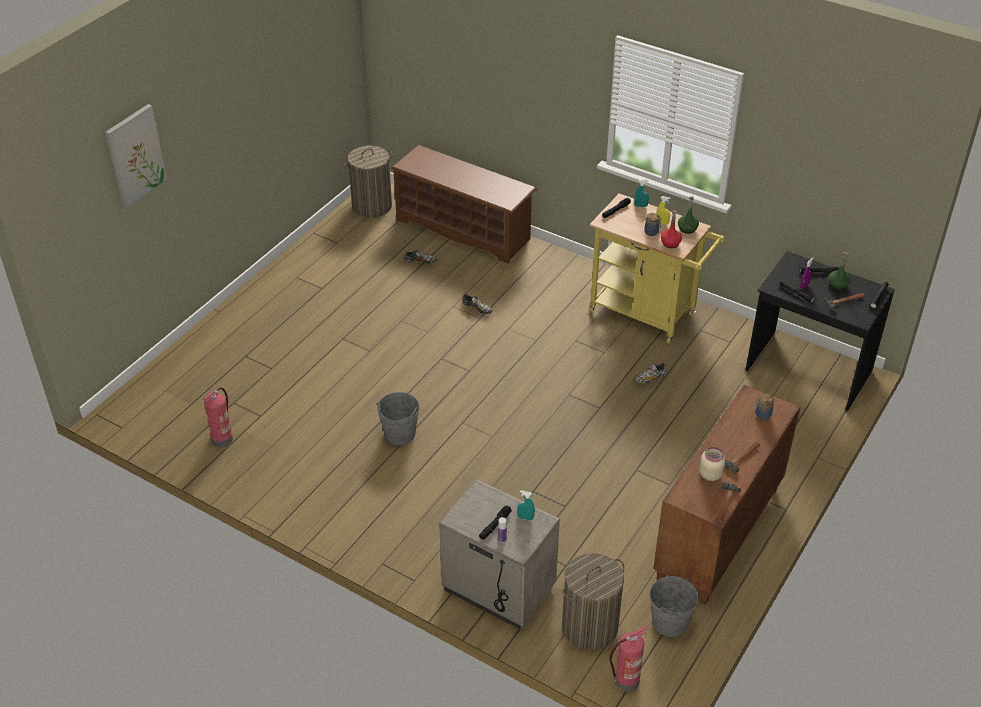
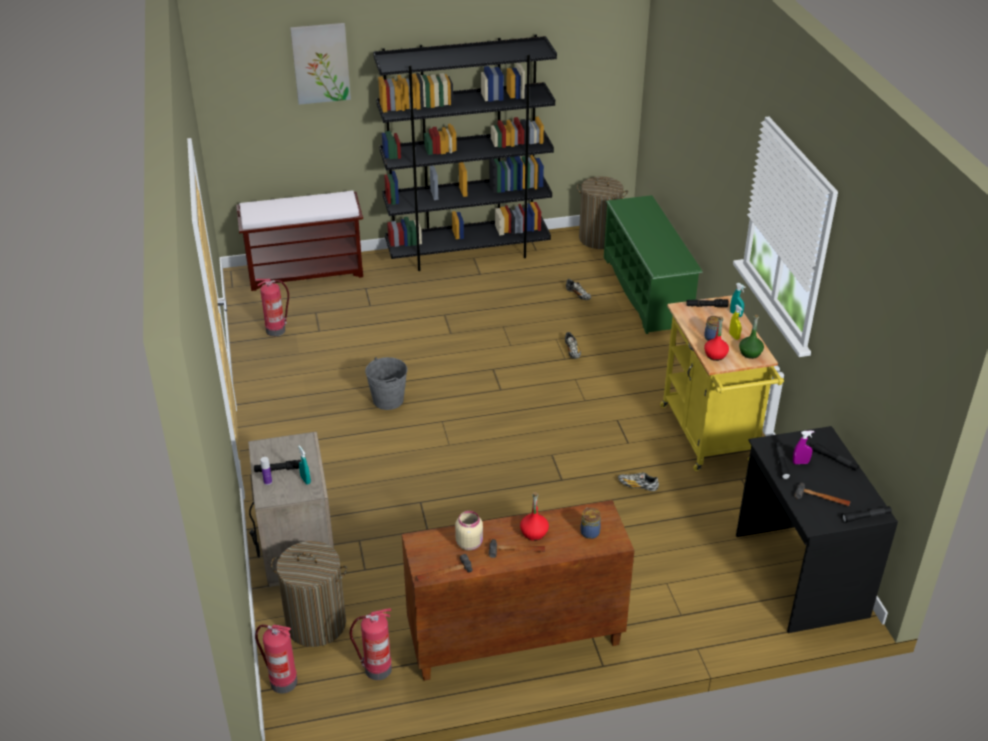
camera: 45 degrees right, 5 degrees down
brown shoe rack [391,145,537,264] -> green shoe rack [604,195,703,334]
grey bucket [650,576,699,637] -> fire extinguisher [350,608,392,680]
green bottle [828,252,850,290] -> none
none -> brown bench [236,190,363,291]
none -> black bookcase [373,35,557,271]
none -> red bottle [520,492,549,541]

